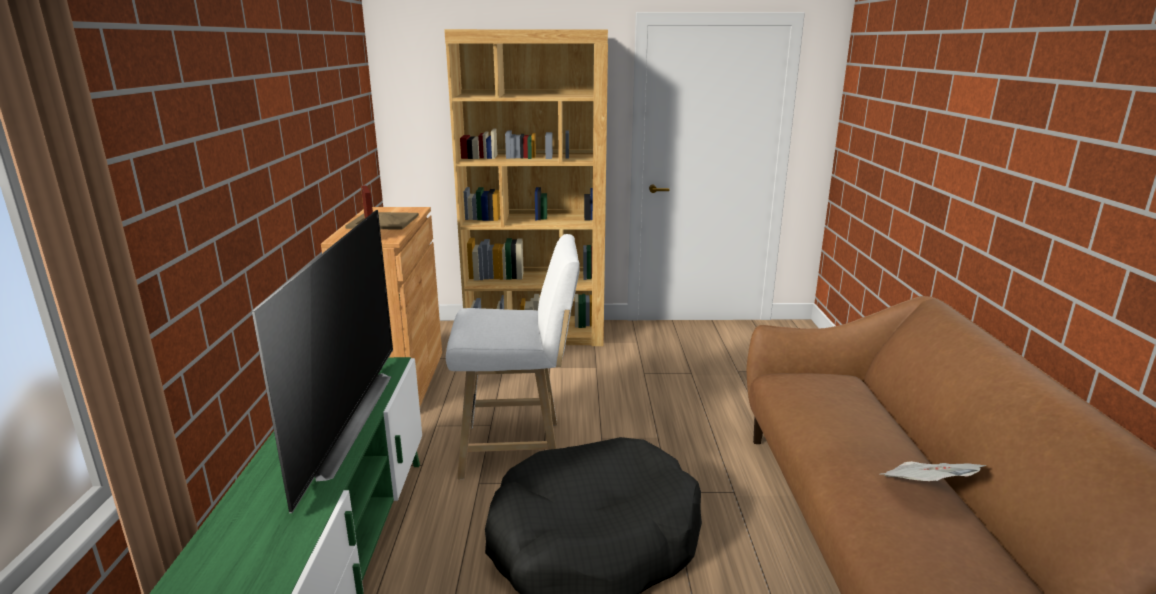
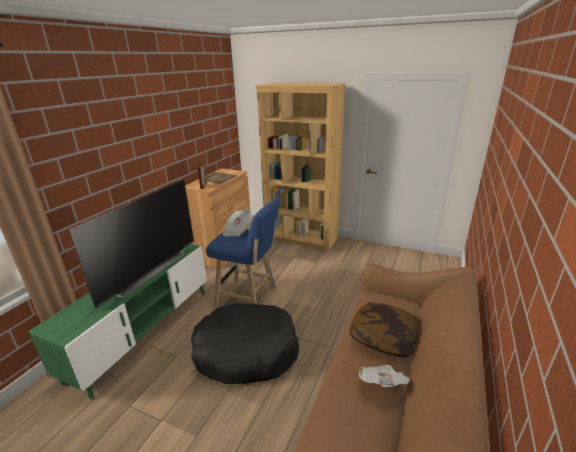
camera: 25 degrees right, 5 degrees up
white stool [446,234,580,479] -> blue stool [206,199,279,305]
none -> newspaper [223,209,253,237]
none -> pillow [349,302,421,357]

